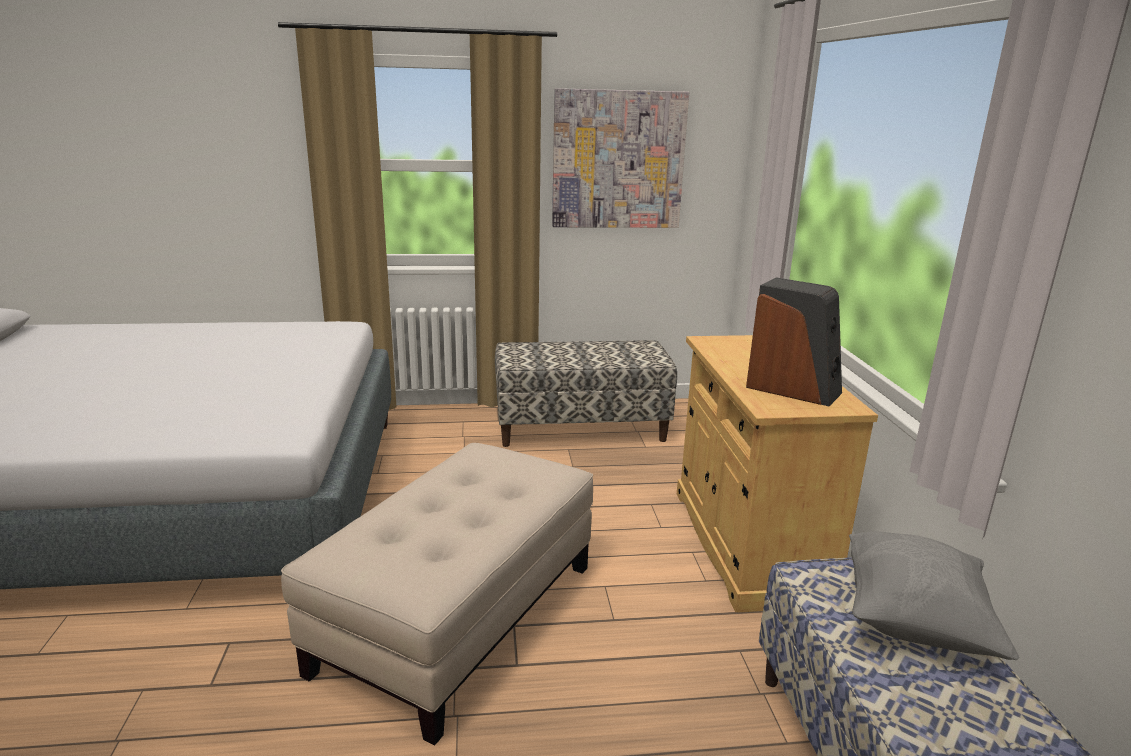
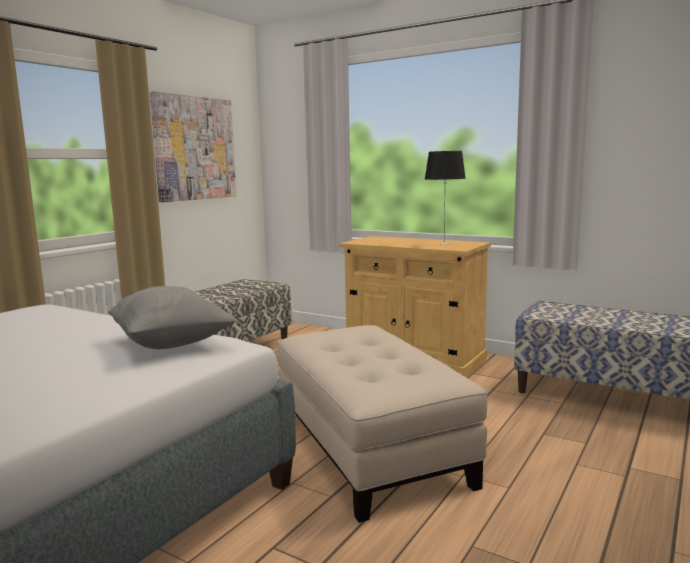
camera: 50 degrees left, 10 degrees down
speaker [746,277,842,406] -> table lamp [425,151,466,245]
grey pillow [849,531,1019,660] -> grey pillow moved to [108,286,238,349]

